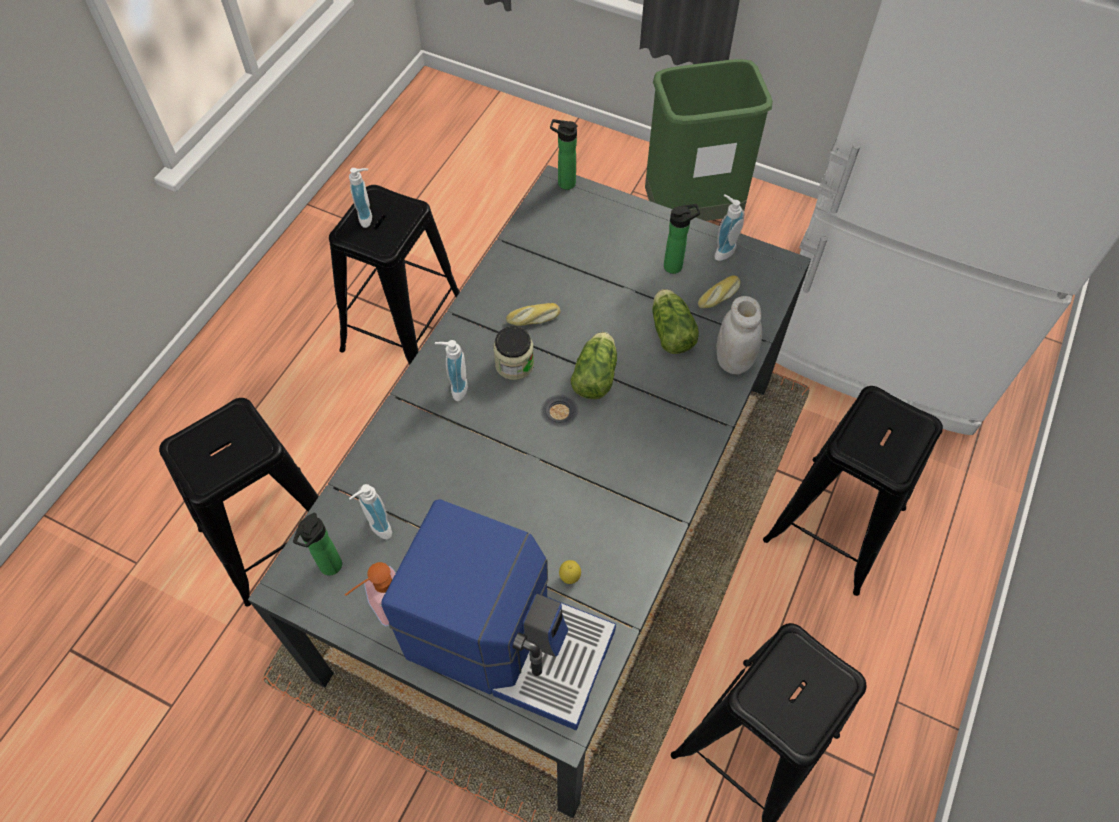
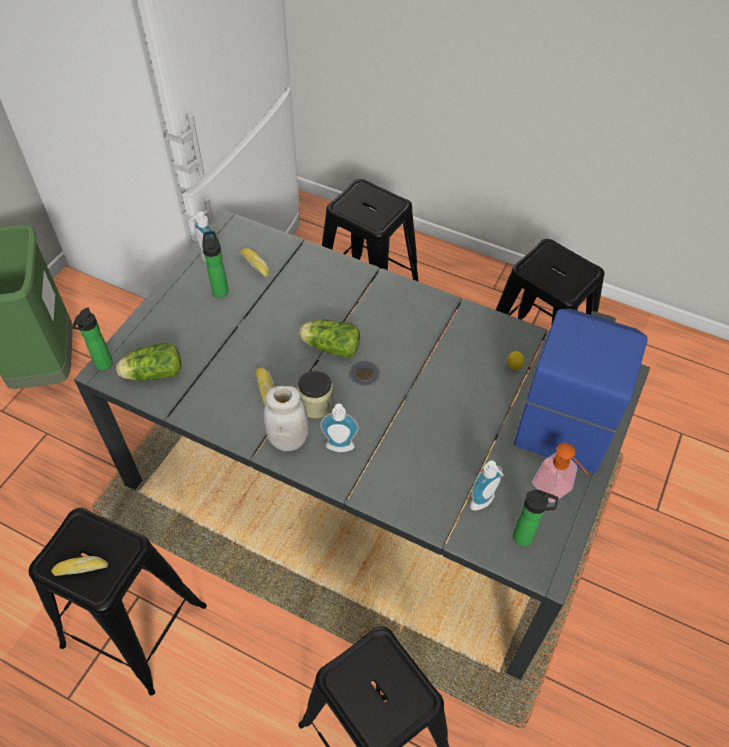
camera: 90 degrees left, 5 degrees down
soap dispenser [349,168,372,228] -> bread [51,556,108,576]
lettuce [652,289,699,354] -> lettuce moved to [116,343,181,381]
white jar [717,296,762,375] -> white jar moved to [263,386,309,451]

